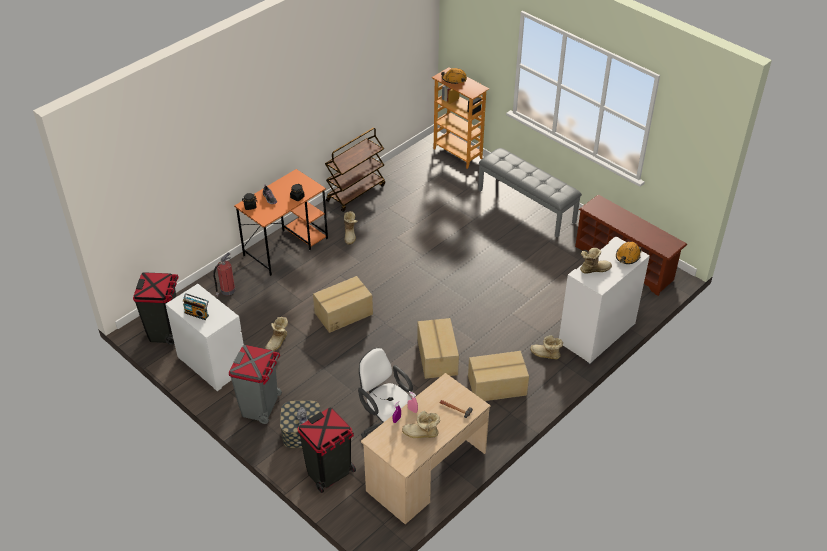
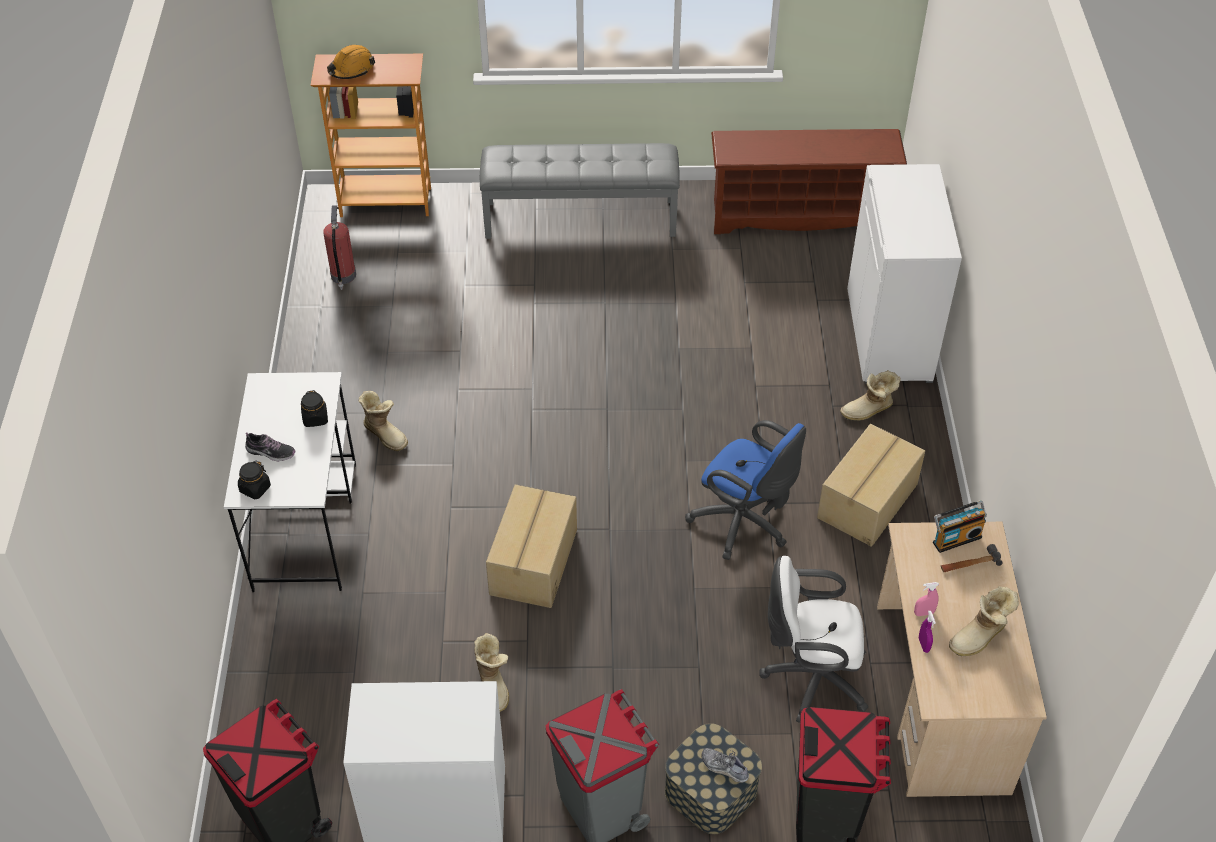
camera: 45 degrees left, 5 degrees up
radio [183,293,209,320] -> radio moved to [933,500,987,553]
fire extinguisher [213,252,235,296] -> fire extinguisher moved to [323,206,356,290]
orange desk [234,169,328,276] -> white desk [224,372,356,592]
brown cart [325,128,385,212] -> none
cardboard box [418,318,459,379] -> blue office chair [685,420,806,560]
boot [580,248,612,273] -> none
orange hard hat [616,242,642,264] -> none

